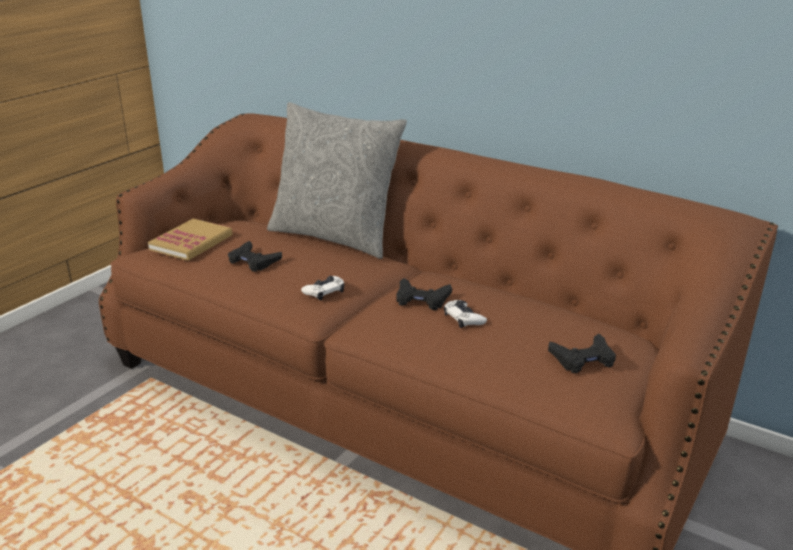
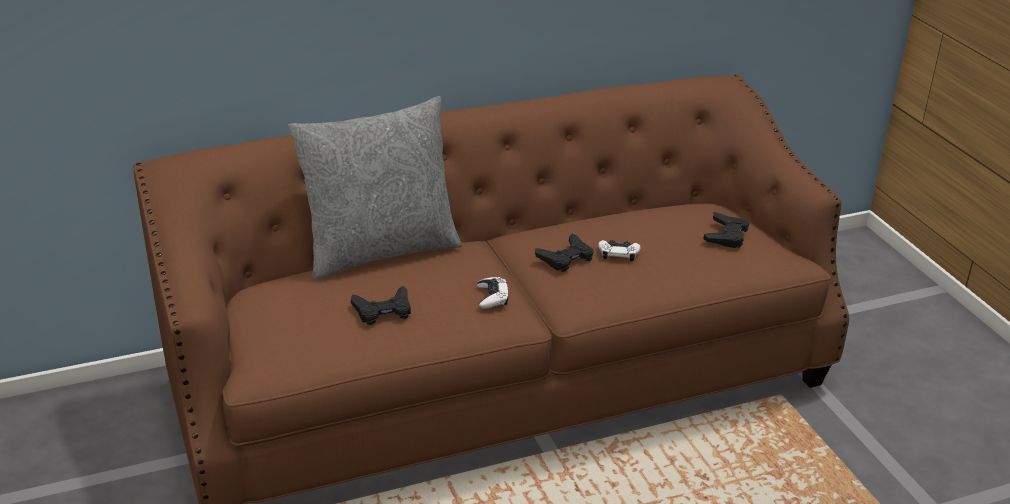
camera: 55 degrees left, 5 degrees up
book [148,219,233,261] -> none

